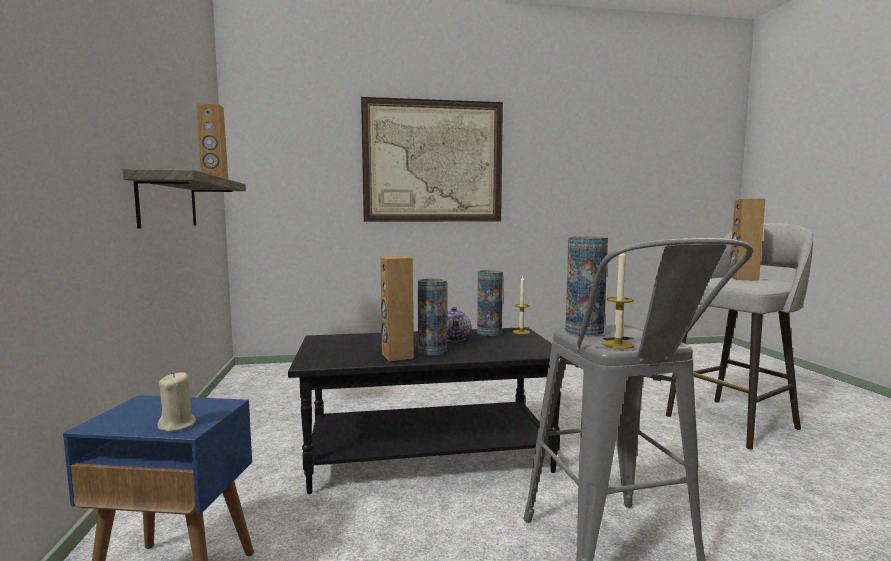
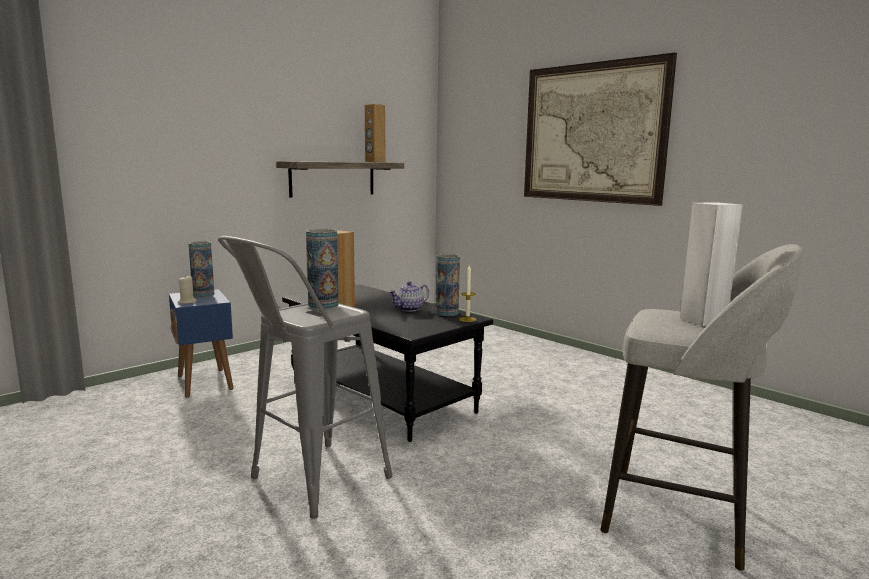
camera: 55 degrees right, 5 degrees up
vase [418,279,447,355] -> vase moved to [189,241,214,297]
candle [602,253,634,349] -> none
brown speaker [729,199,765,281] -> white speaker [680,202,742,326]

